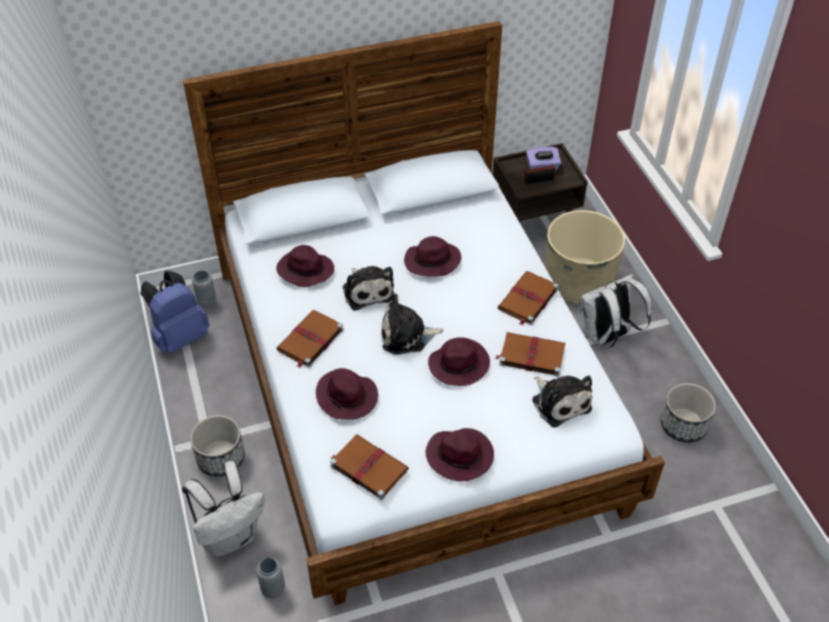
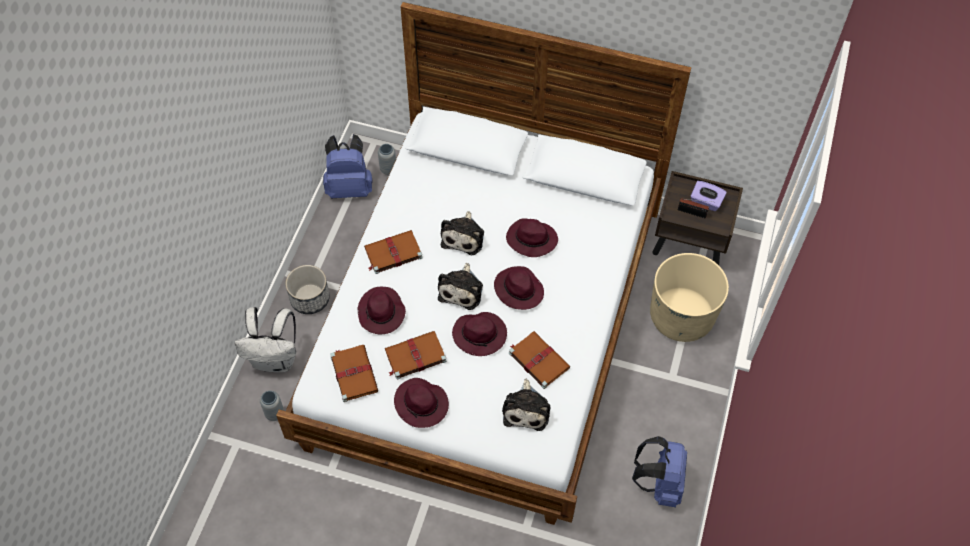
camera: 35 degrees right, 10 degrees up
purple hat [276,245,334,287] -> purple hat moved to [494,266,544,310]
plush toy [381,294,443,355] -> plush toy turned 105 degrees counterclockwise [438,263,483,310]
brown book [498,271,559,326] -> brown book moved to [385,331,446,380]
white backpack [579,274,652,348] -> none
planter [660,383,716,443] -> blue backpack [632,436,687,507]

